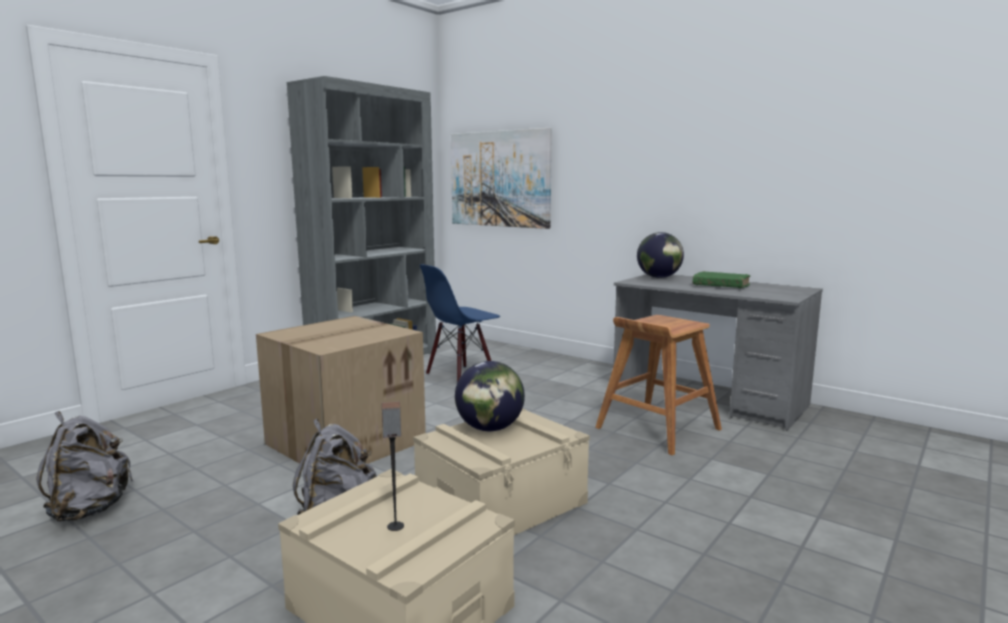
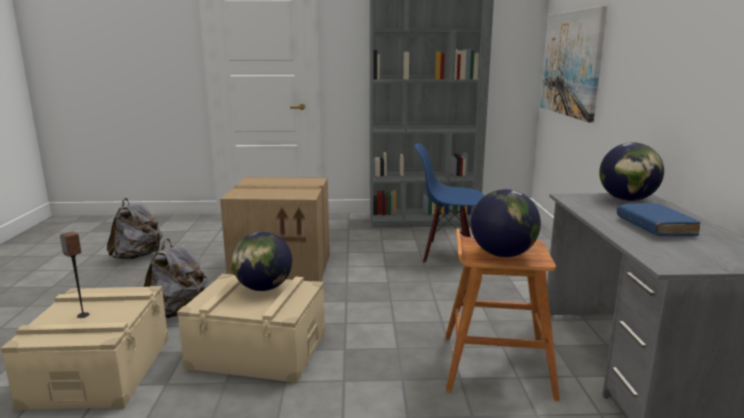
camera: 50 degrees right, 5 degrees up
green book [693,271,750,288] -> blue book [617,203,701,236]
none -> globe [471,189,541,257]

